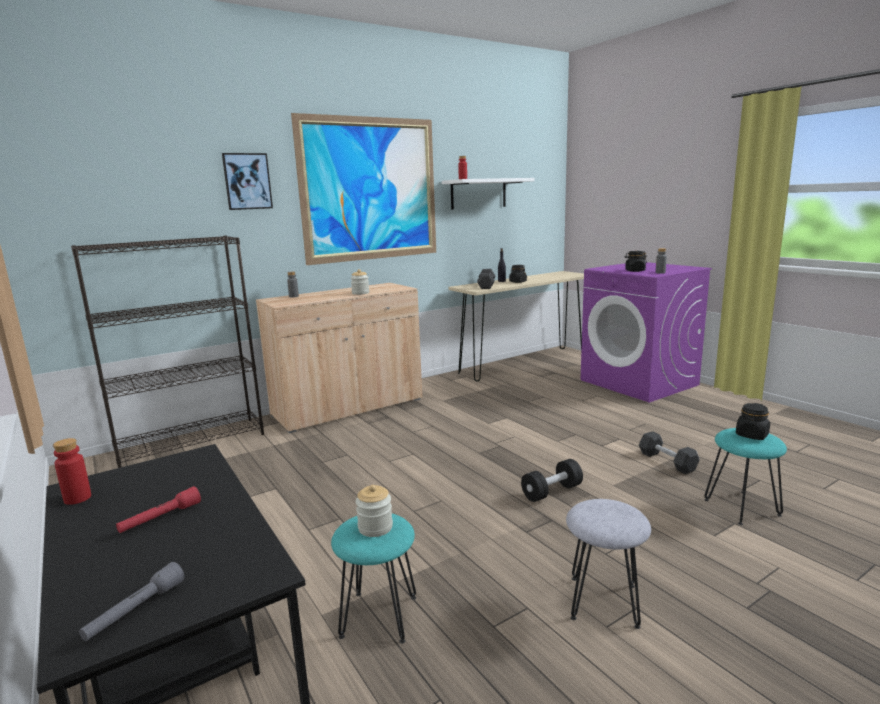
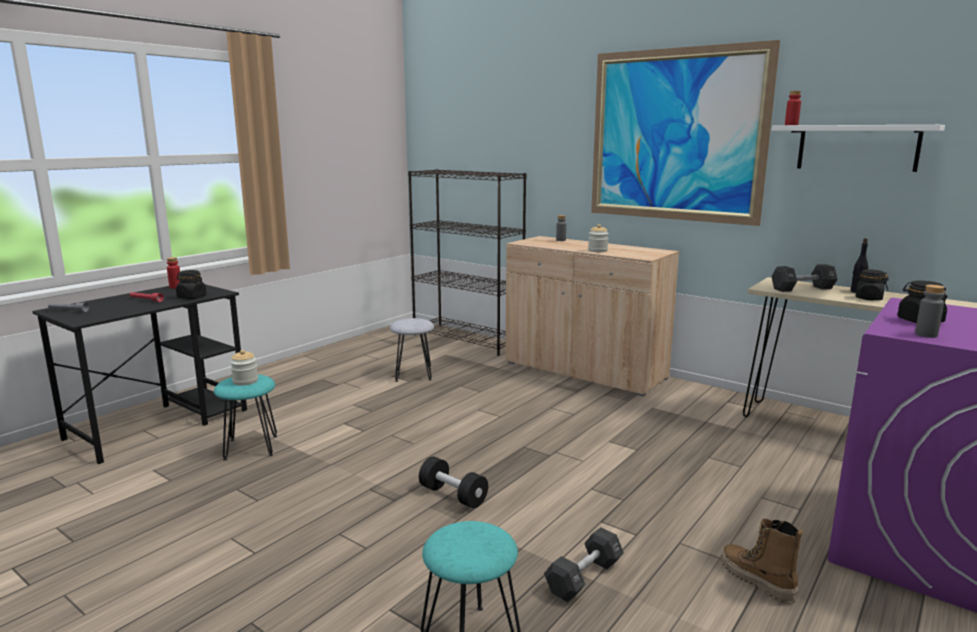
camera: 70 degrees right, 0 degrees up
picture [222,153,273,210] -> none
grey stool [566,499,651,629] -> grey stool moved to [390,318,434,382]
black jar [736,403,770,440] -> black jar moved to [176,270,207,299]
none -> boot [721,518,803,605]

